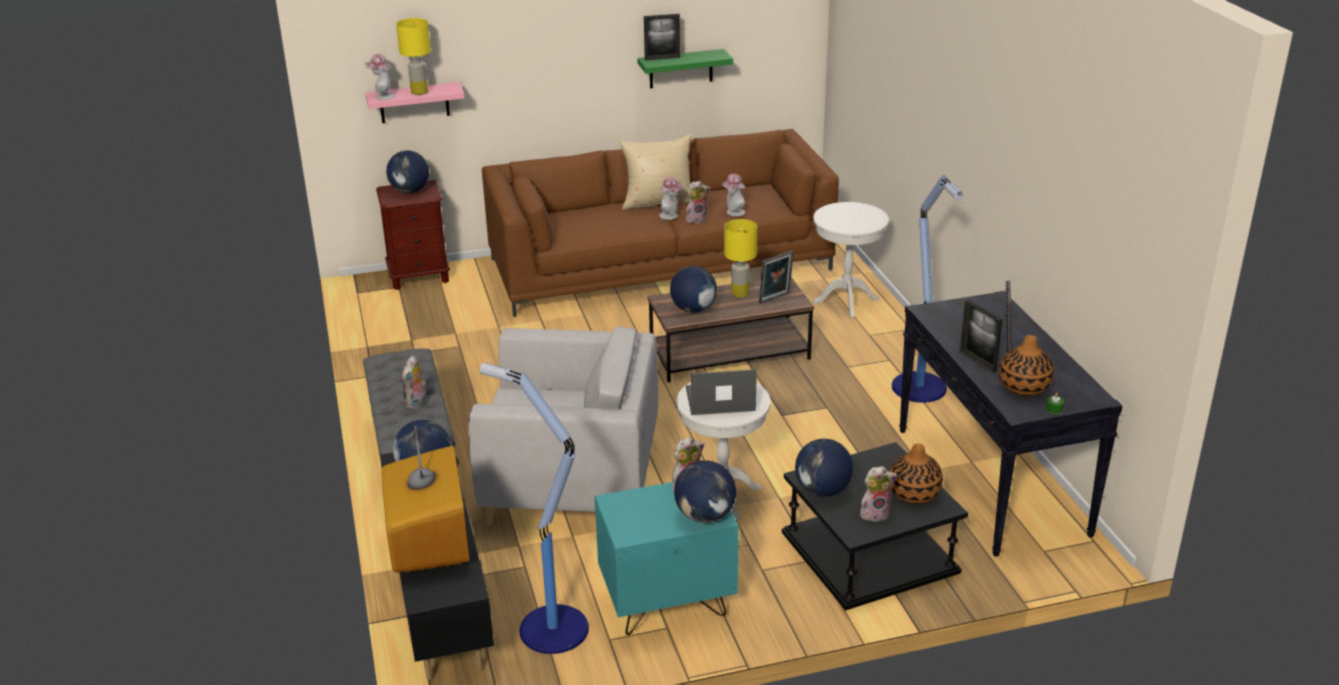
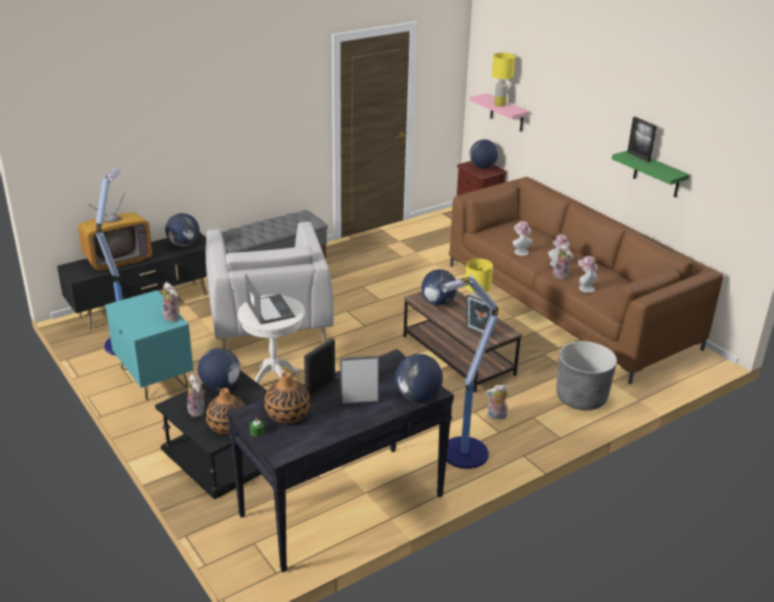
camera: 70 degrees right, 0 degrees up
hat [365,54,396,100] -> hat moved to [512,221,532,256]
plush toy [402,356,426,409] -> plush toy moved to [486,385,508,420]
beige pillow [619,134,692,210] -> none
globe [674,460,736,523] -> globe moved to [395,354,443,402]
white side table [813,202,889,317] -> grey planter [556,341,617,410]

